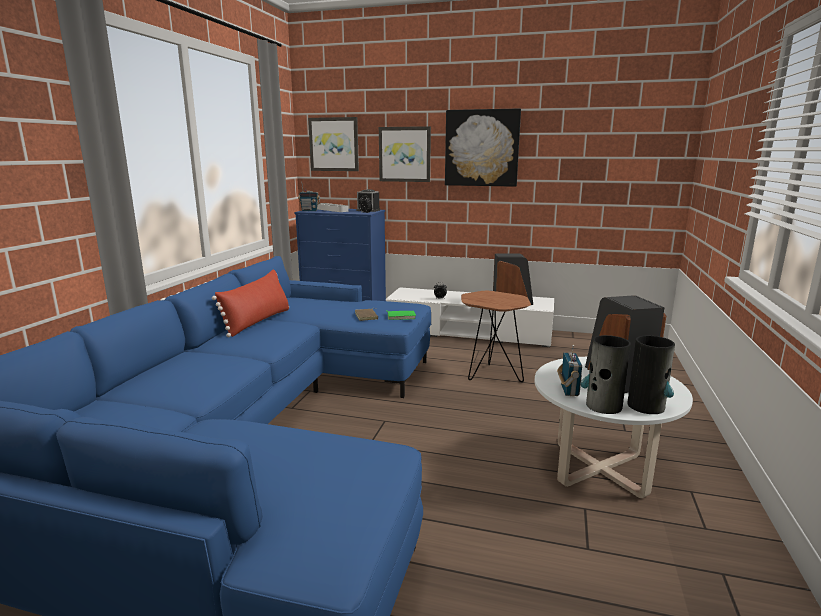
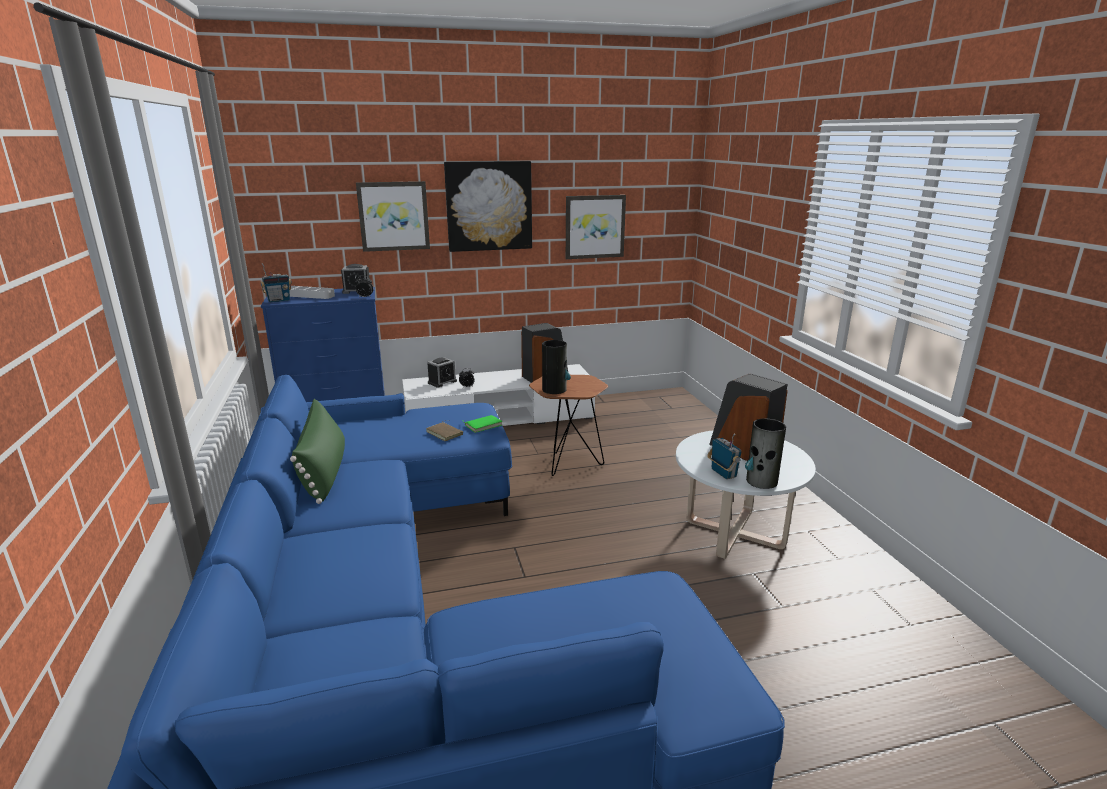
camera: 30 degrees left, 5 degrees up
red pillow [212,270,289,337] -> green pillow [290,399,345,504]
picture [308,117,359,171] -> picture moved to [566,195,626,259]
vase [627,336,675,414] -> vase moved to [542,340,571,394]
none -> alarm clock [427,357,457,387]

